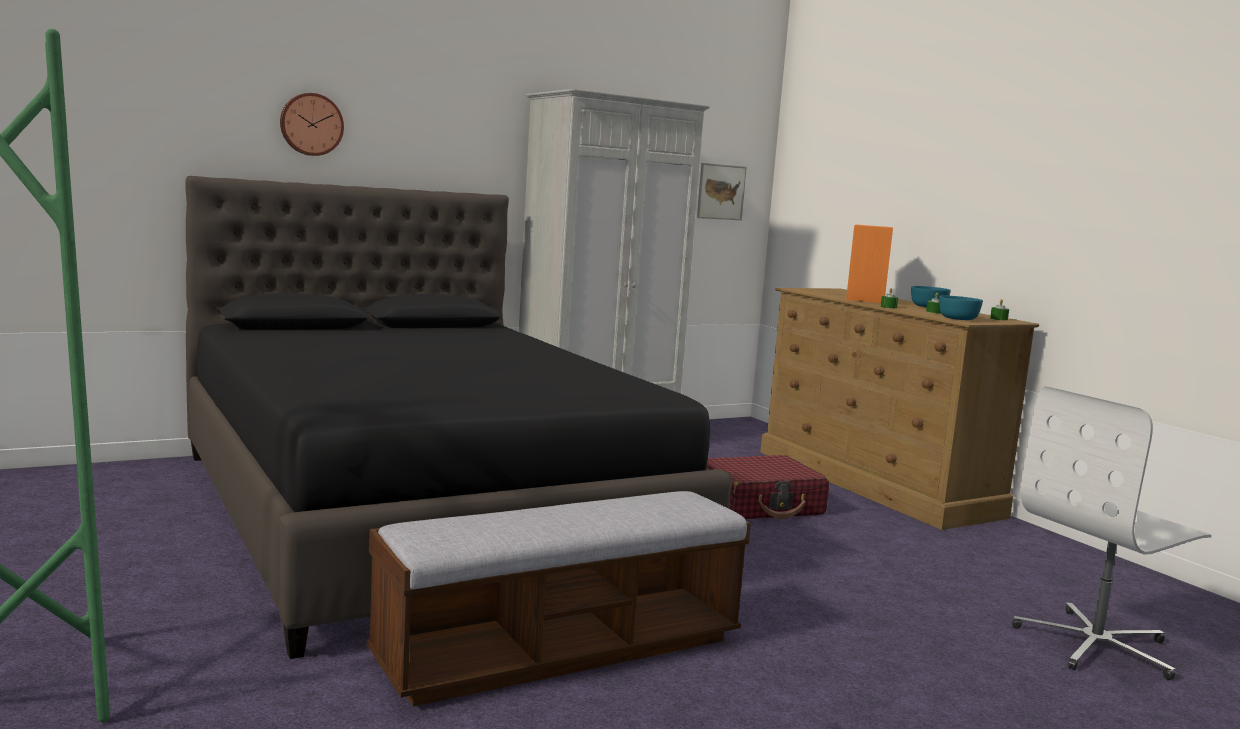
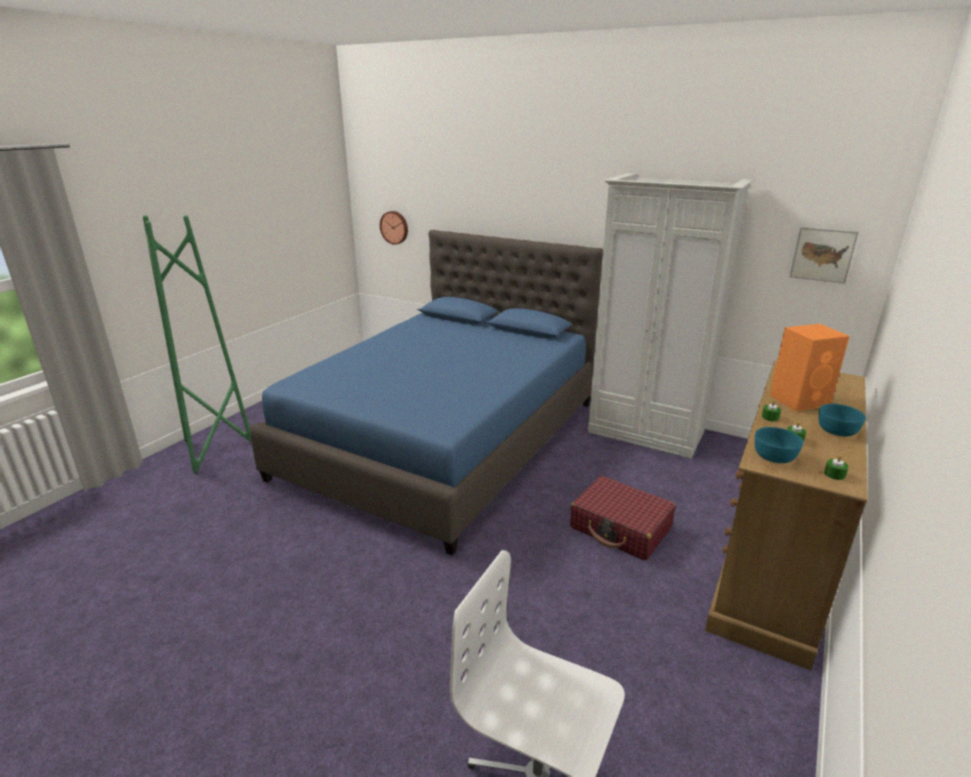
camera: 60 degrees right, 15 degrees up
black bed [186,176,732,659] -> blue bed [249,230,603,555]
wall clock [280,93,344,156] -> wall clock moved to [380,211,408,245]
bench [366,491,751,706] -> none

